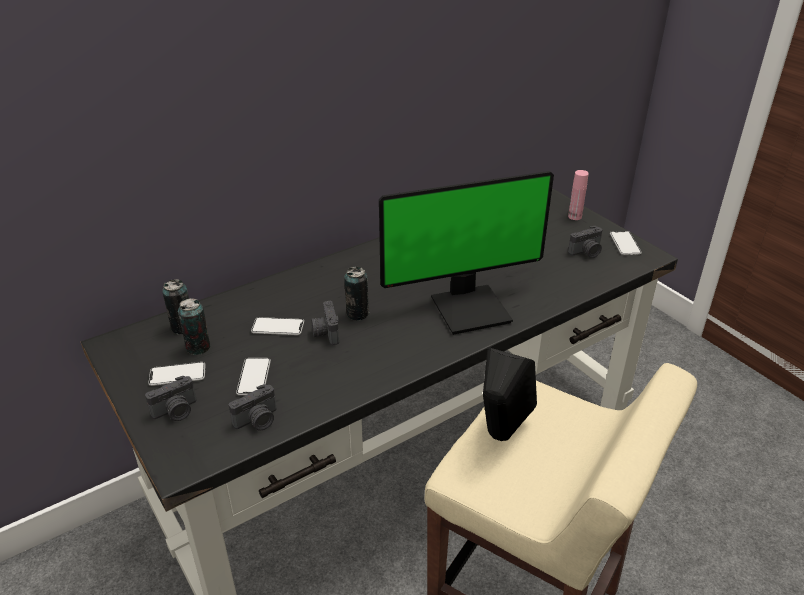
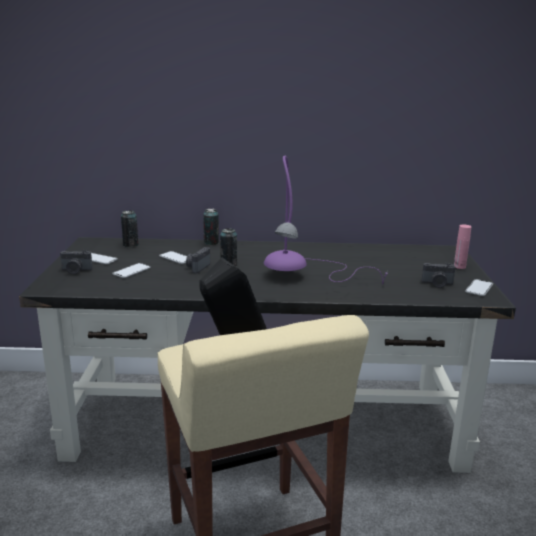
camera: 35 degrees right, 15 degrees down
can [177,298,210,355] -> can moved to [203,209,219,245]
camera [229,384,277,431] -> none
monitor [379,171,554,335] -> purple table lamp [264,156,388,285]

